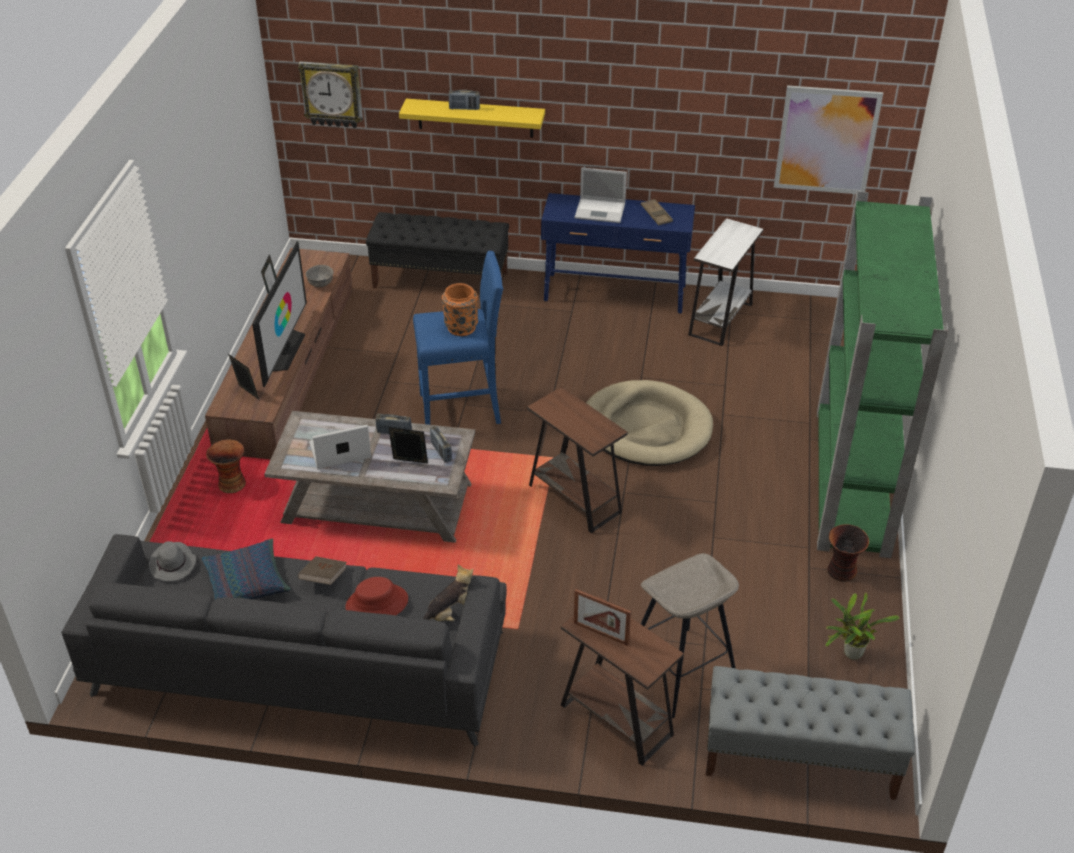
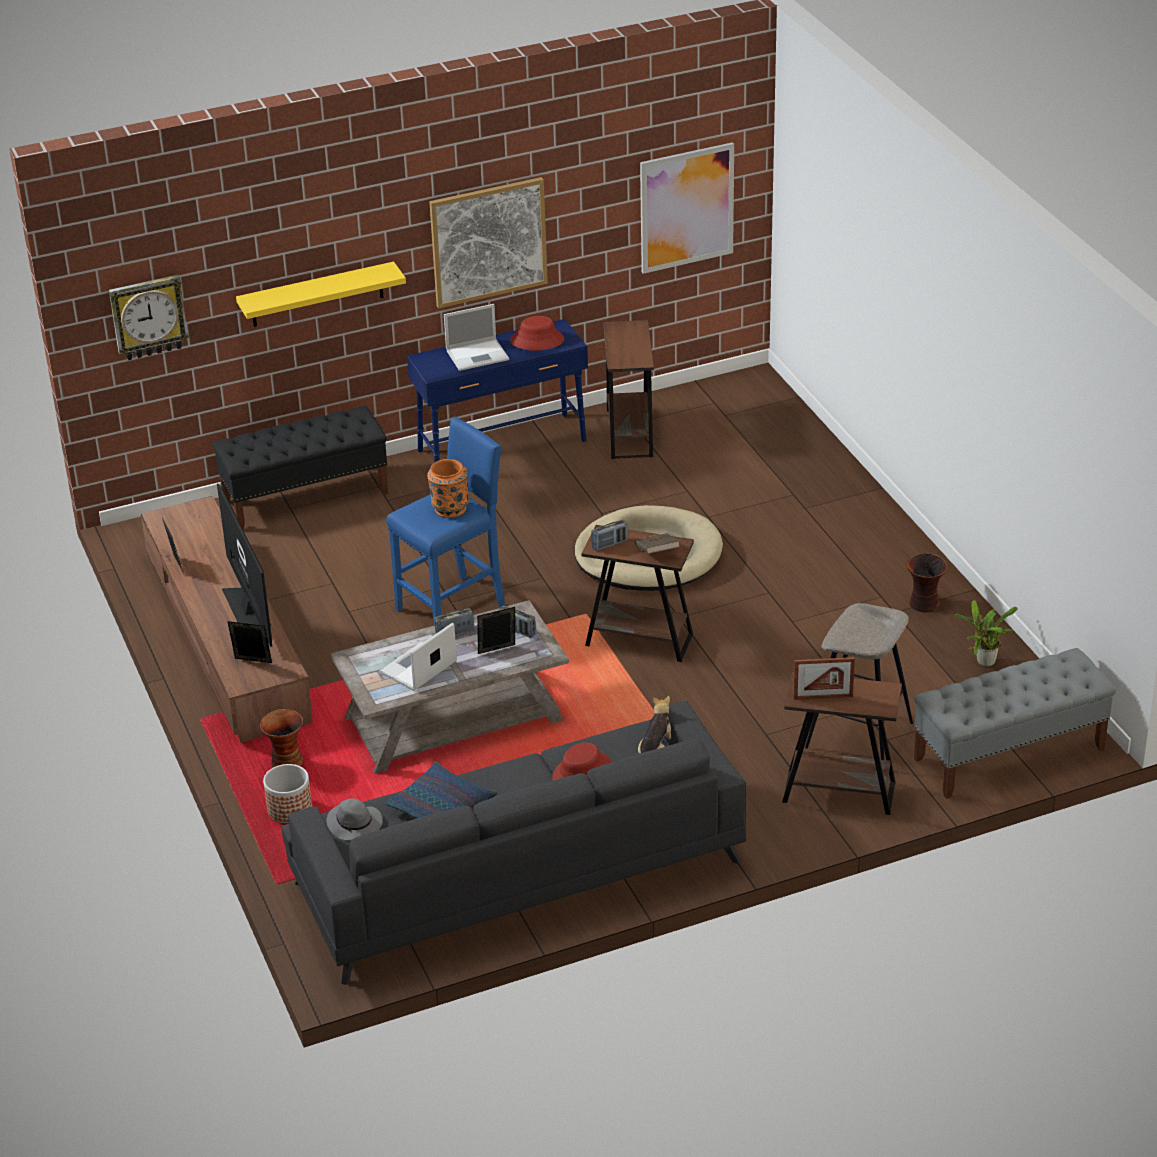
camera: 30 degrees left, 5 degrees down
brown book [298,556,347,585] -> brown book moved to [635,533,680,554]
grey bowl [306,265,334,287] -> none
radio [449,90,480,110] -> radio moved to [591,520,628,551]
brown tray [641,199,673,225] -> red hat [510,316,564,351]
white side table [688,218,763,346] -> brown side table [603,320,654,459]
green bookcase [817,191,948,558] -> none
none -> planter [263,764,312,824]
none -> picture [429,177,548,308]

